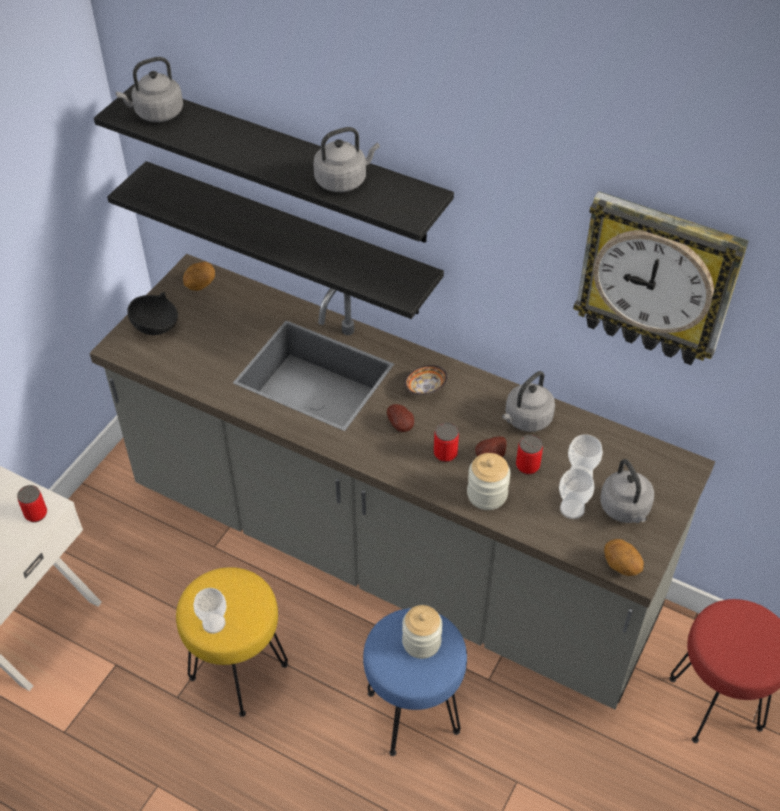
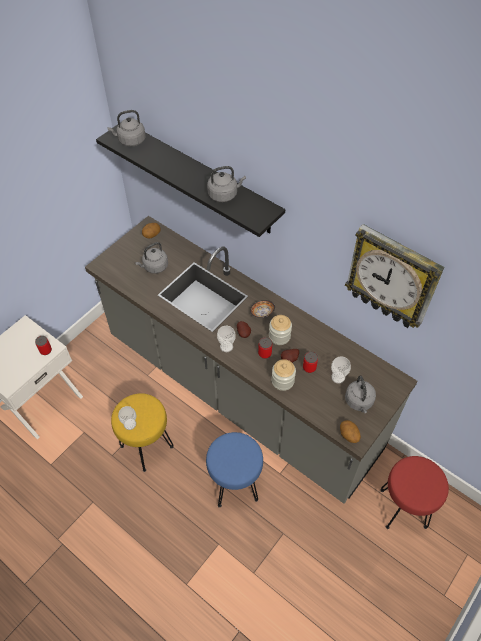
camera: 10 degrees right, 5 degrees up
black shelf [107,161,444,319] -> none
black bowl [127,292,178,335] -> none
jar [402,605,443,659] -> jar moved to [269,315,292,345]
grey kettle [502,371,555,432] -> grey kettle moved to [135,242,168,274]
cup [559,468,594,519] -> cup moved to [217,326,236,352]

